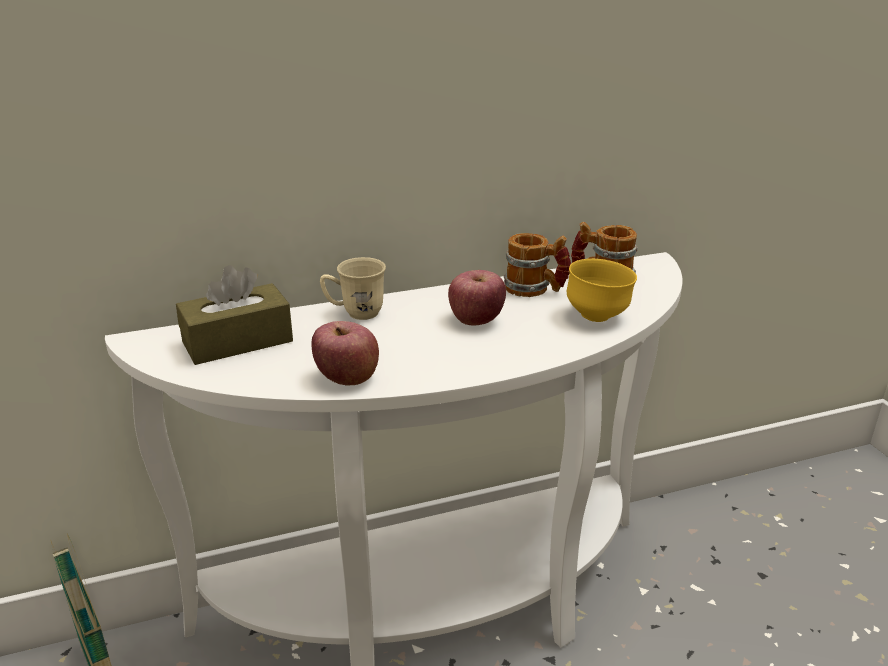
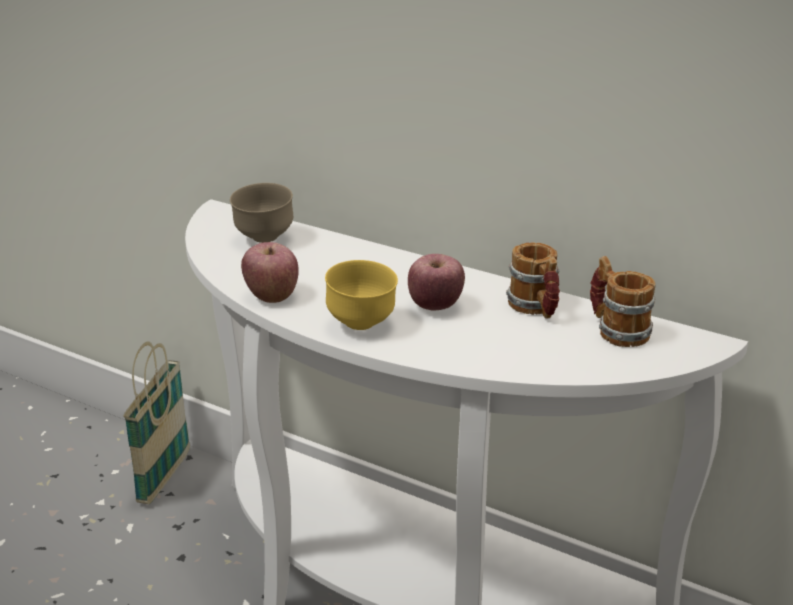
camera: 50 degrees right, 0 degrees up
brown tissue box [176,265,293,365] -> brown bowl [230,183,293,243]
beige mug [320,257,386,320] -> none
yellow bowl [567,259,637,322] -> yellow bowl moved to [325,260,398,330]

